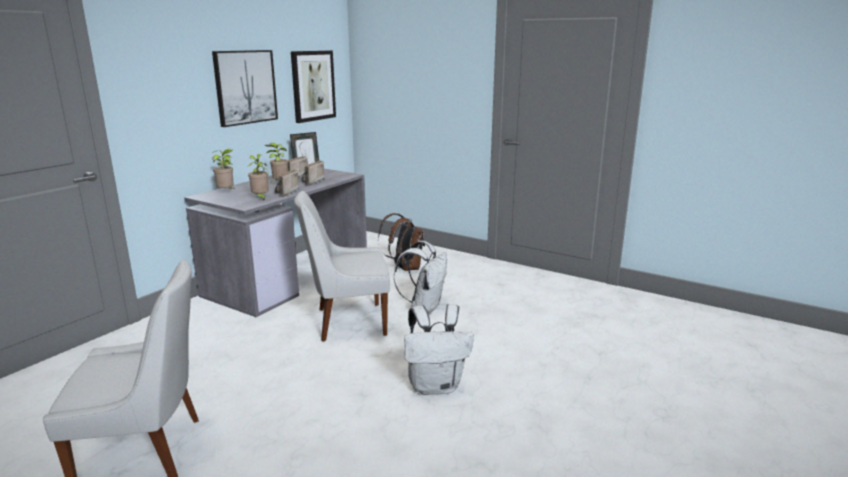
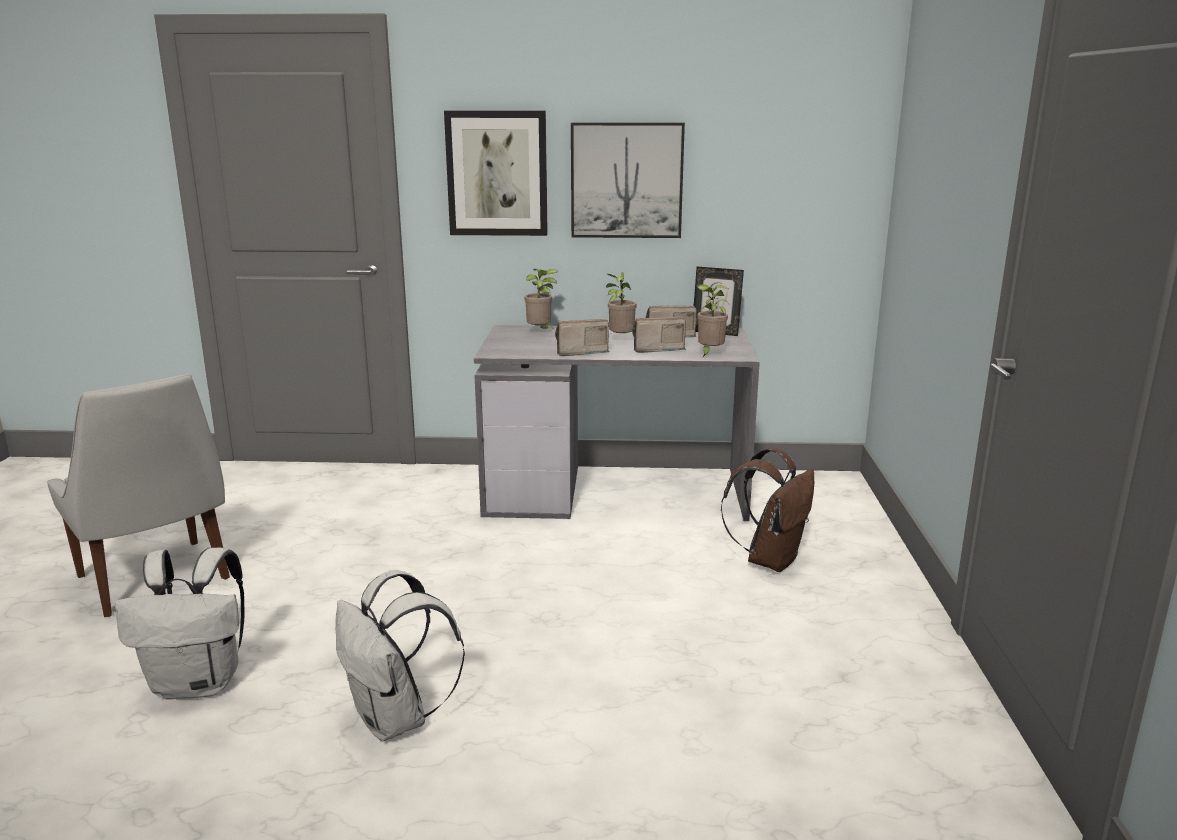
camera: 60 degrees right, 0 degrees up
potted plant [247,154,269,200] -> potted plant moved to [697,284,729,357]
picture [291,51,336,123] -> picture moved to [444,111,548,236]
white chair [294,191,390,341] -> none
white backpack [394,241,447,313] -> white backpack moved to [115,547,244,700]

